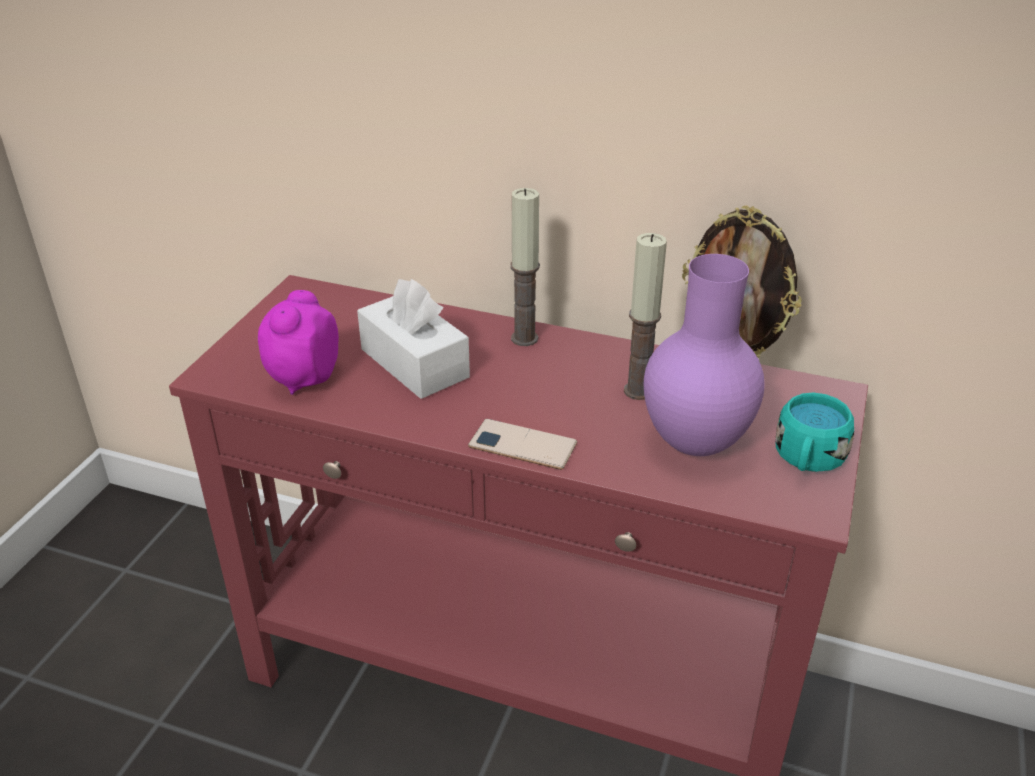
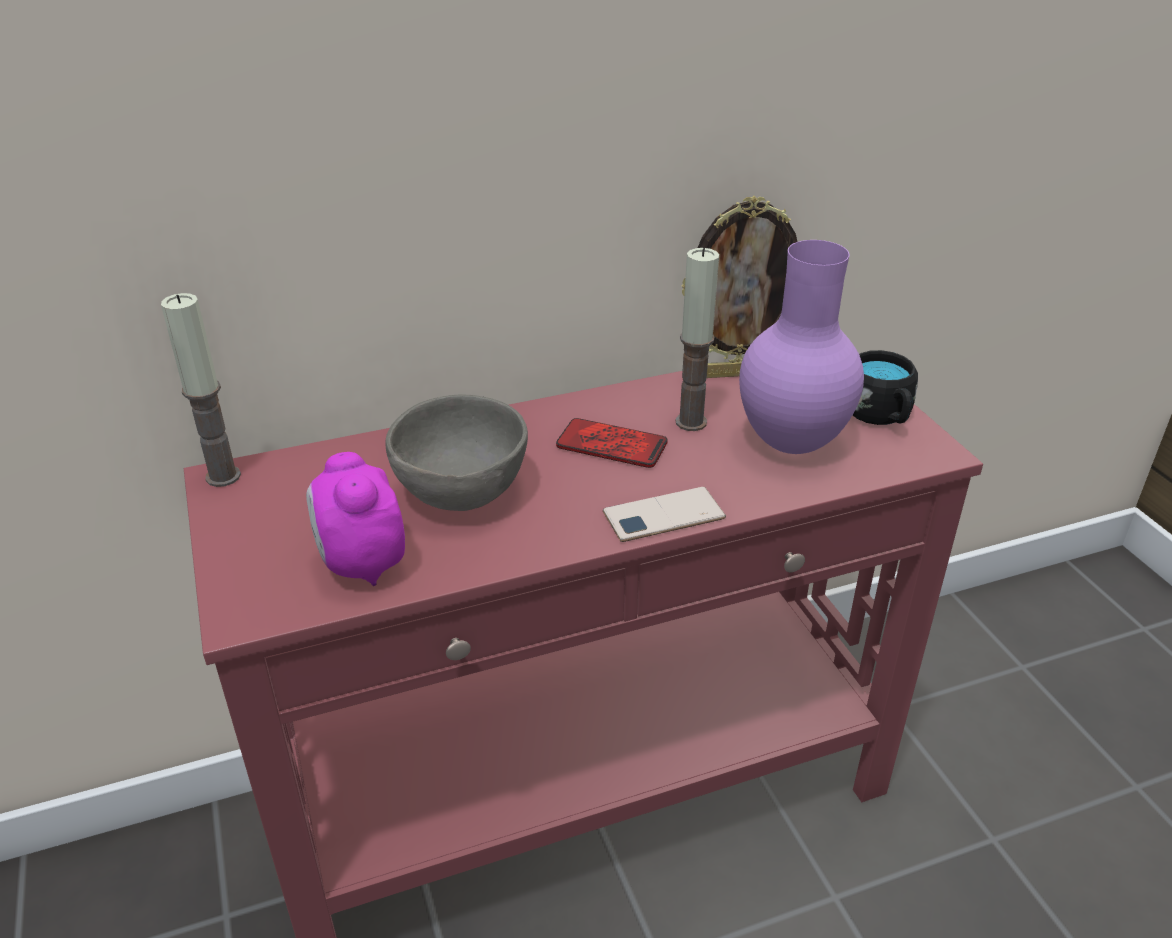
camera: 40 degrees left, 0 degrees up
white tissue box [357,279,470,399] -> grey bowl [386,394,528,511]
candle [510,188,540,346] -> candle moved to [161,293,241,487]
turquoise mug [775,392,854,472] -> black mug [853,350,918,425]
none -> phone [556,418,668,468]

